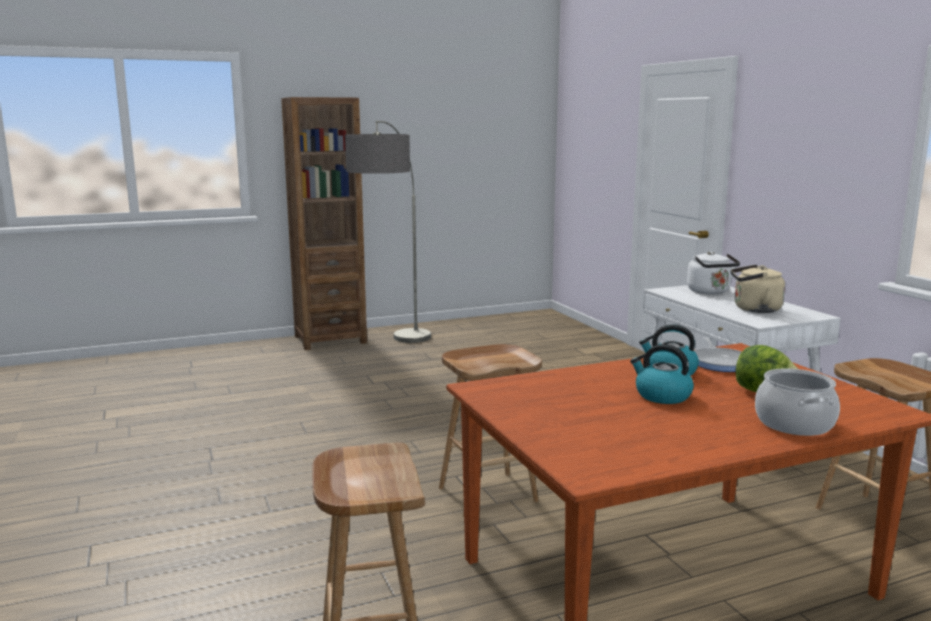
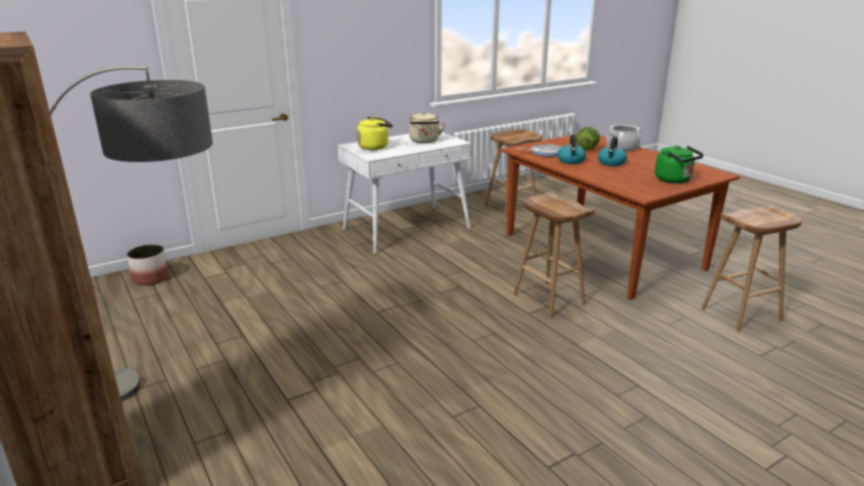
camera: 100 degrees left, 10 degrees up
white kettle [687,251,740,294] -> yellow kettle [357,117,393,150]
none -> planter [127,244,169,285]
none -> green kettle [655,146,704,183]

